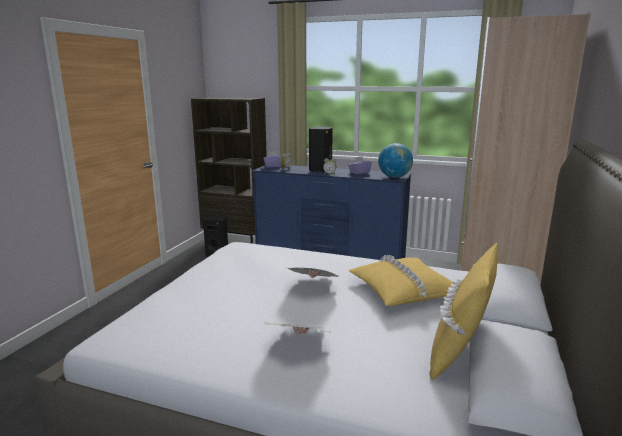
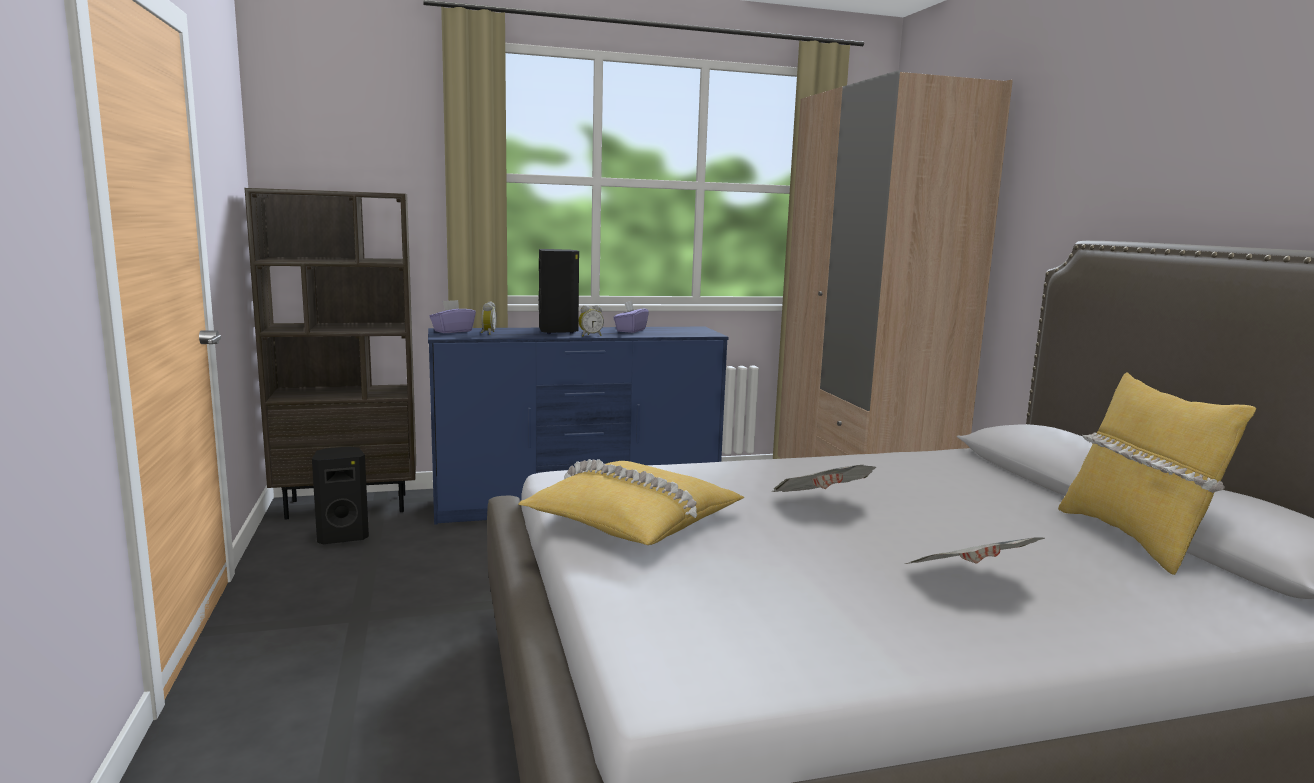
camera: 35 degrees left, 5 degrees down
yellow pillow [348,255,453,306] -> yellow pillow moved to [518,459,744,545]
globe [378,143,413,178] -> none

